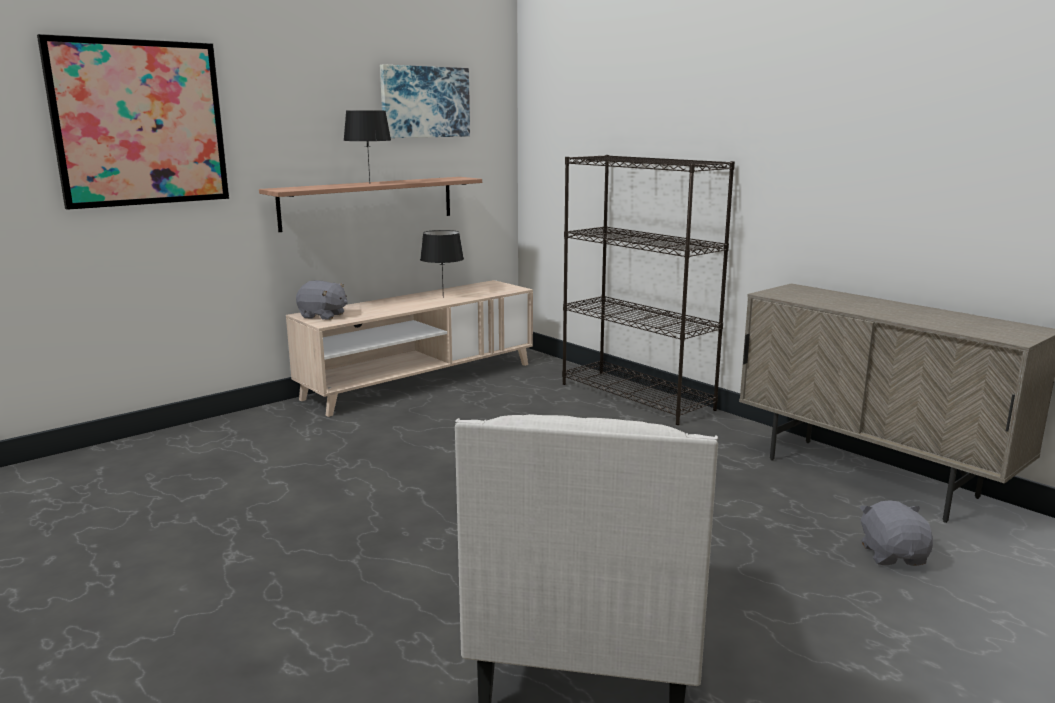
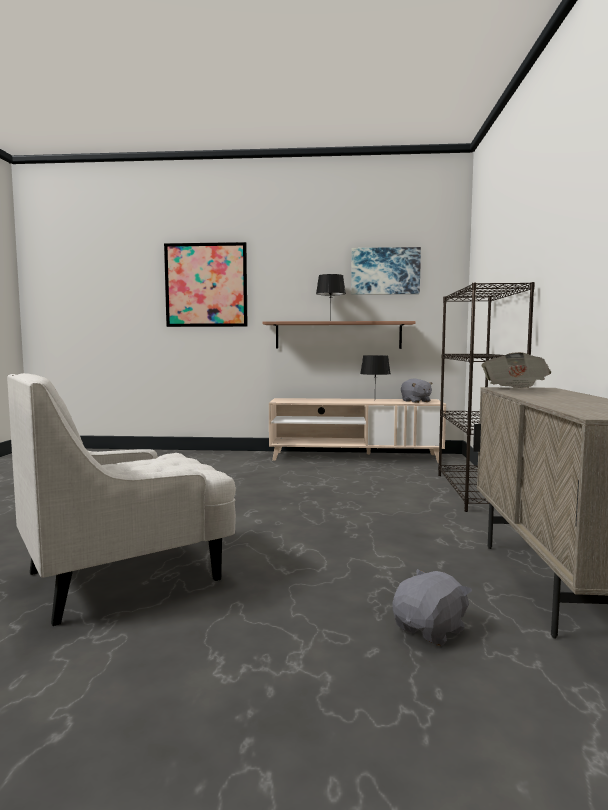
camera: 45 degrees right, 10 degrees down
grey plush toy [296,281,348,320] -> grey plush toy moved to [401,379,433,403]
none -> newspaper [481,352,551,388]

